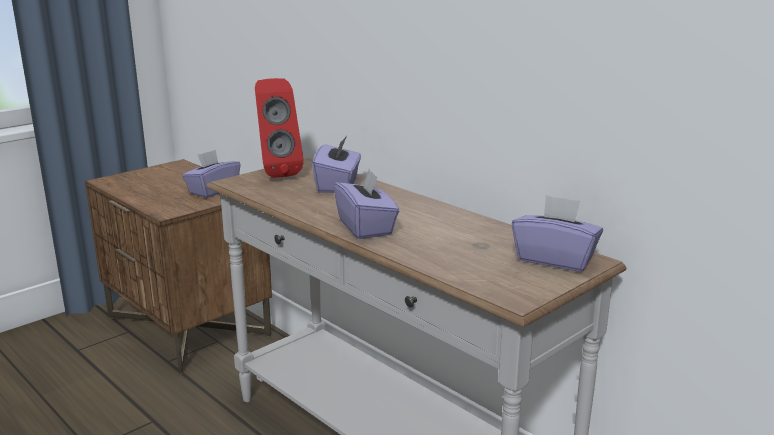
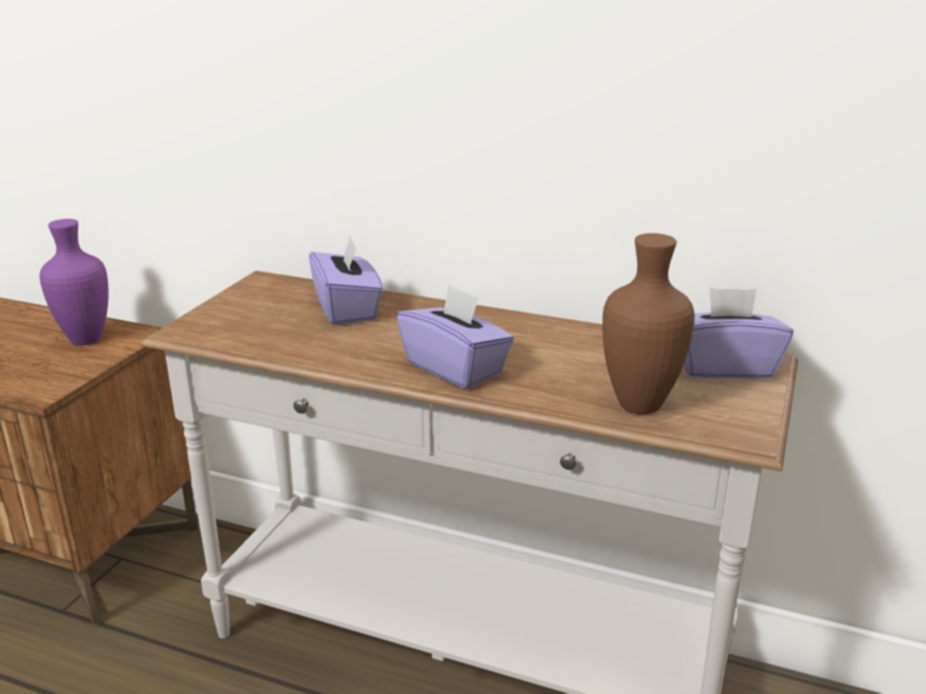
camera: 25 degrees left, 5 degrees up
purple tissue box [182,150,241,198] -> purple vase [40,219,109,346]
red speaker [255,78,304,178] -> none
none -> brown vase [602,233,695,415]

